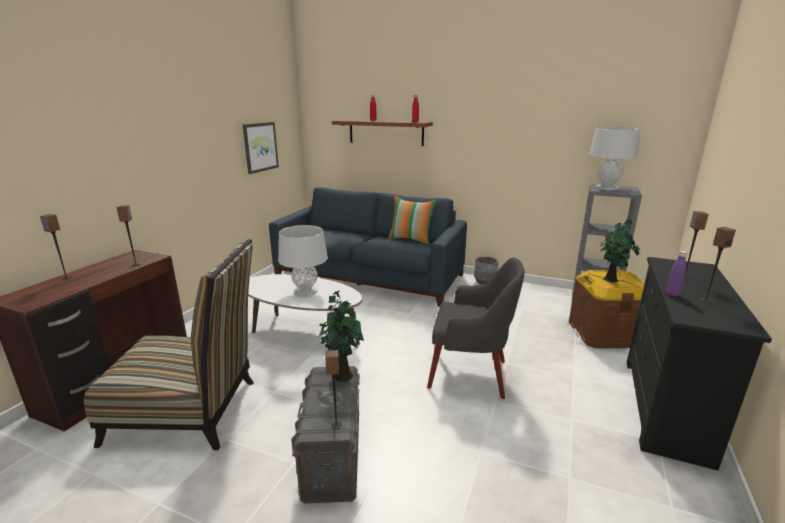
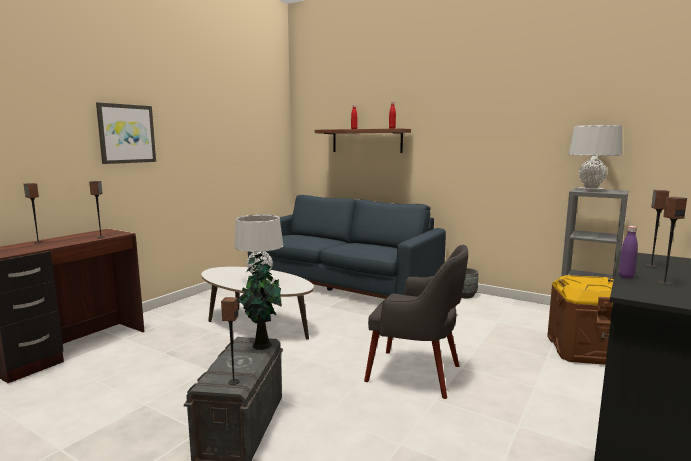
camera: 10 degrees right, 10 degrees down
chair [84,239,254,450] -> none
picture [243,122,279,174] -> picture moved to [96,102,156,164]
pillow [388,196,436,245] -> none
potted plant [600,219,640,282] -> none

